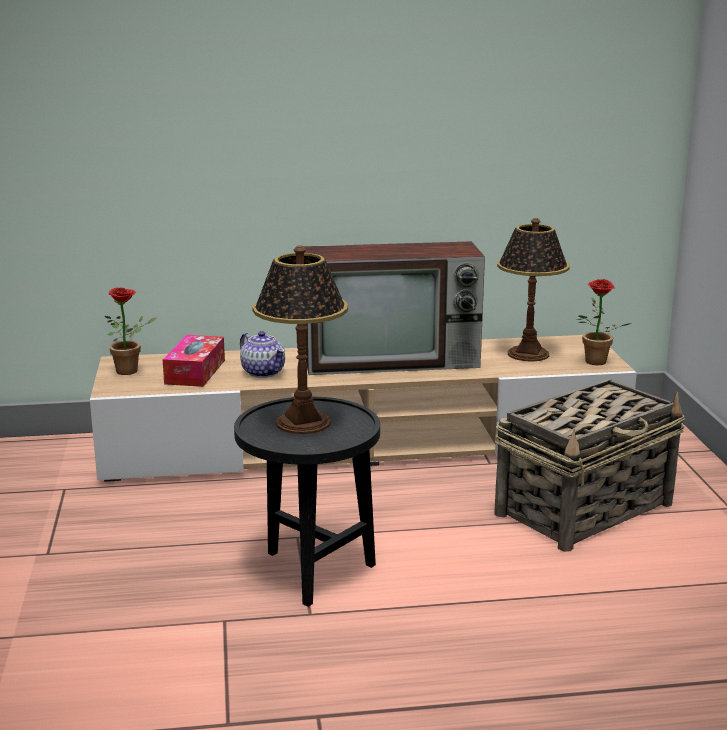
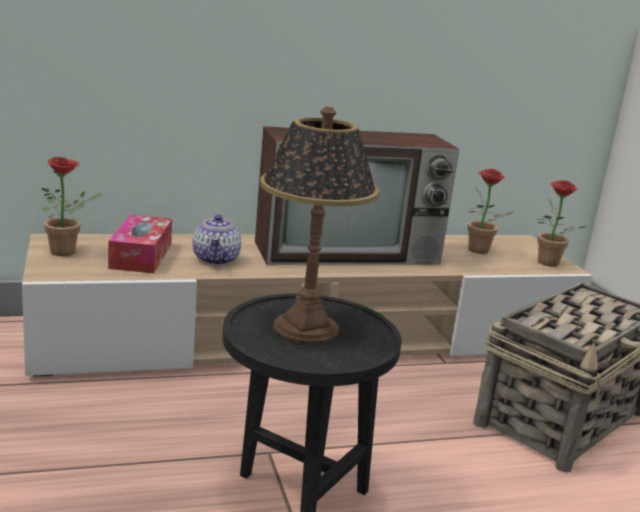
camera: 10 degrees left, 0 degrees up
teapot [240,331,285,378] -> teapot turned 45 degrees clockwise [193,215,241,266]
table lamp [497,218,570,362] -> potted plant [468,169,513,254]

